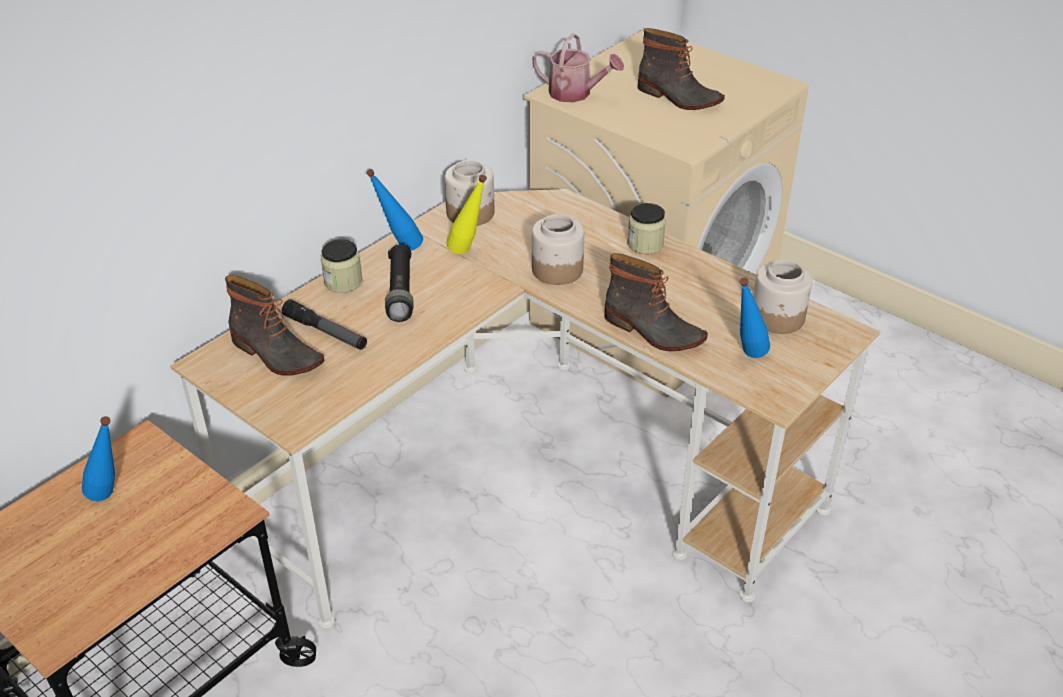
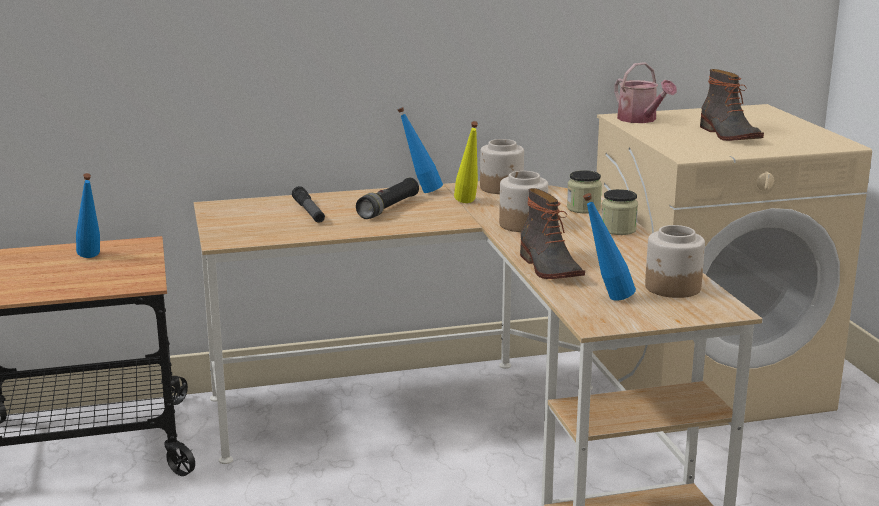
camera: 35 degrees right, 20 degrees down
boot [225,275,325,376] -> none
jar [321,239,363,293] -> jar moved to [567,170,602,213]

